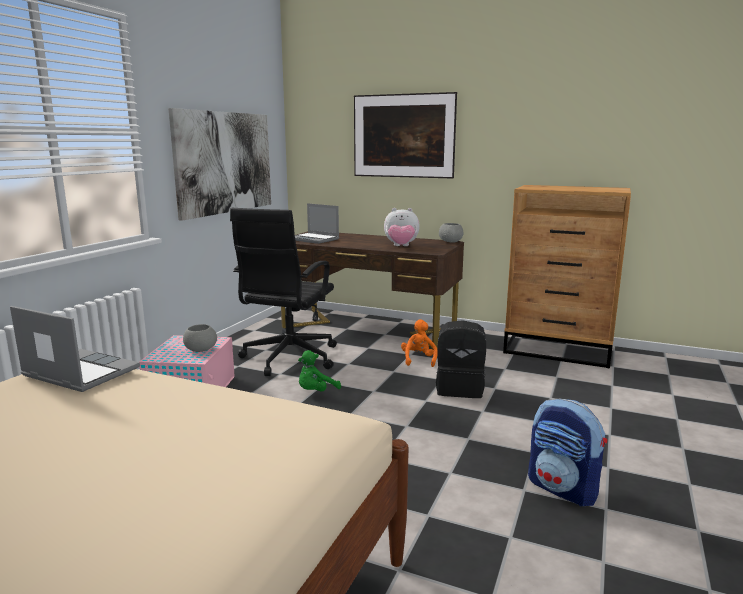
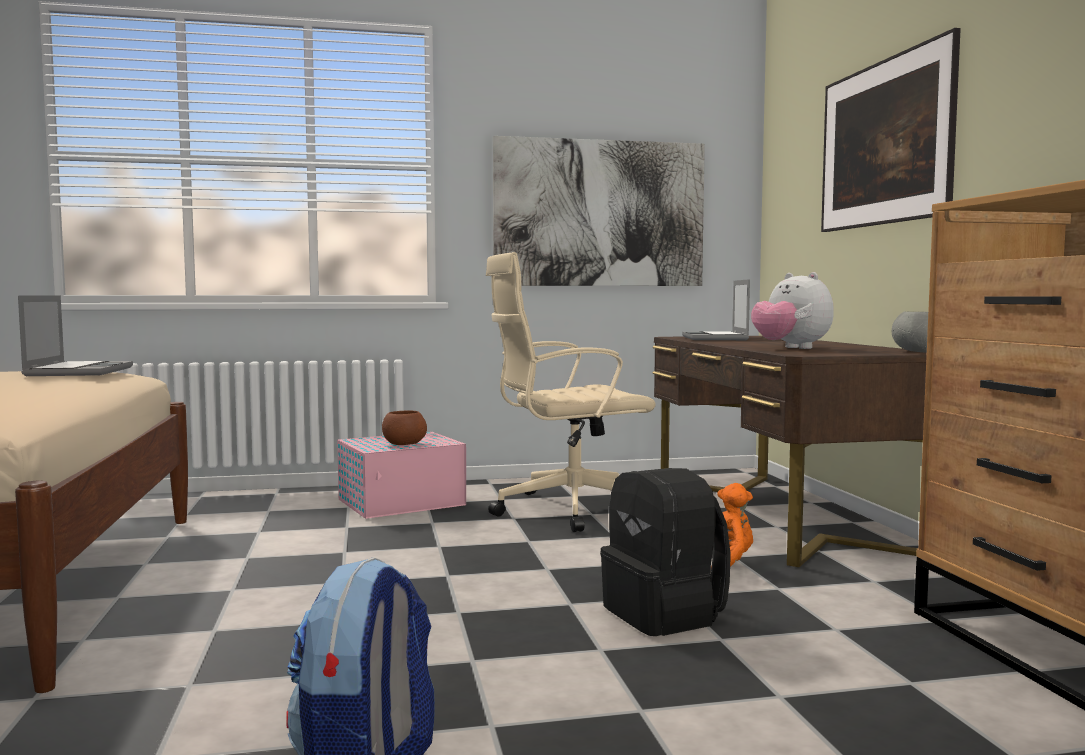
camera: 55 degrees right, 10 degrees down
grey bowl [183,324,217,352] -> brown bowl [382,410,427,445]
black office chair [230,208,337,376] -> beige office chair [486,252,656,532]
green plush toy [298,350,341,392] -> none

